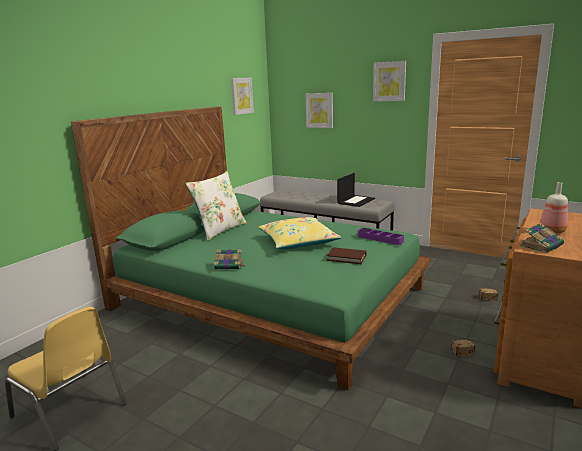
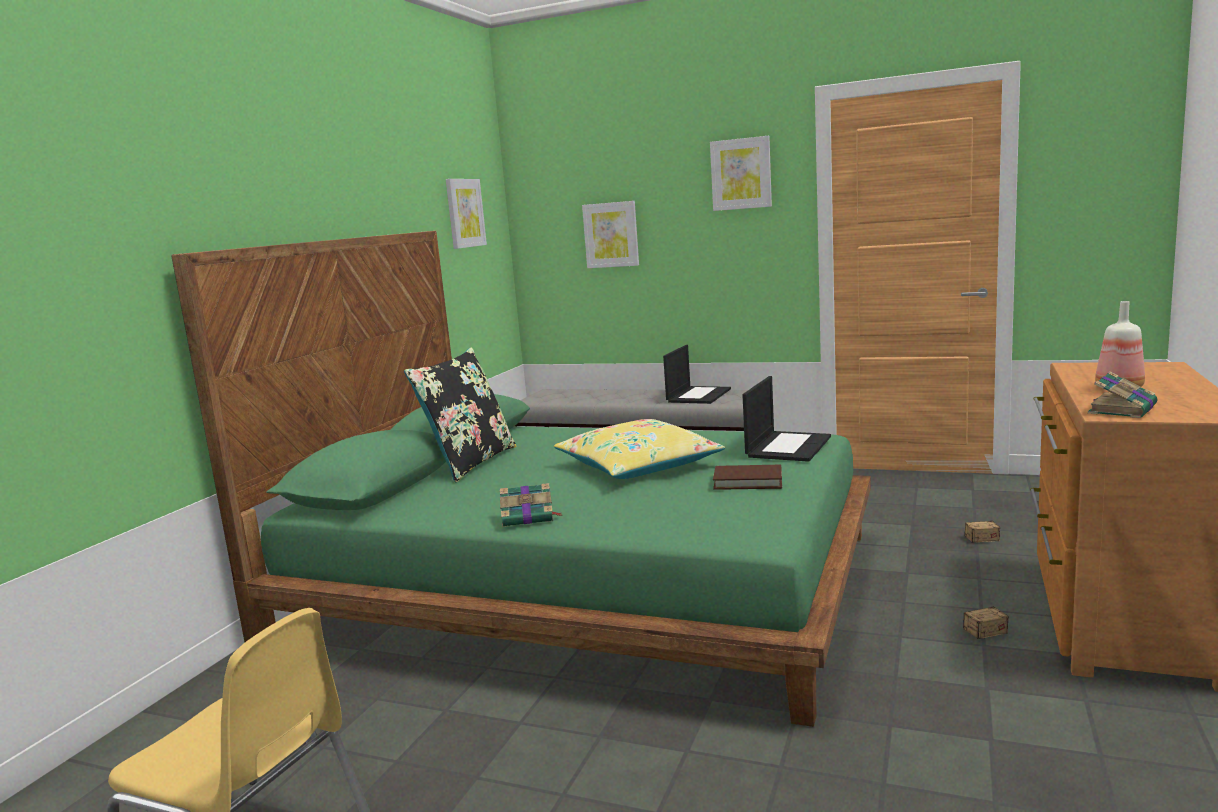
camera: 10 degrees left, 5 degrees down
white pillow [185,171,247,241] -> black pillow [404,347,517,482]
purple tray [358,228,404,245] -> laptop [743,376,831,462]

